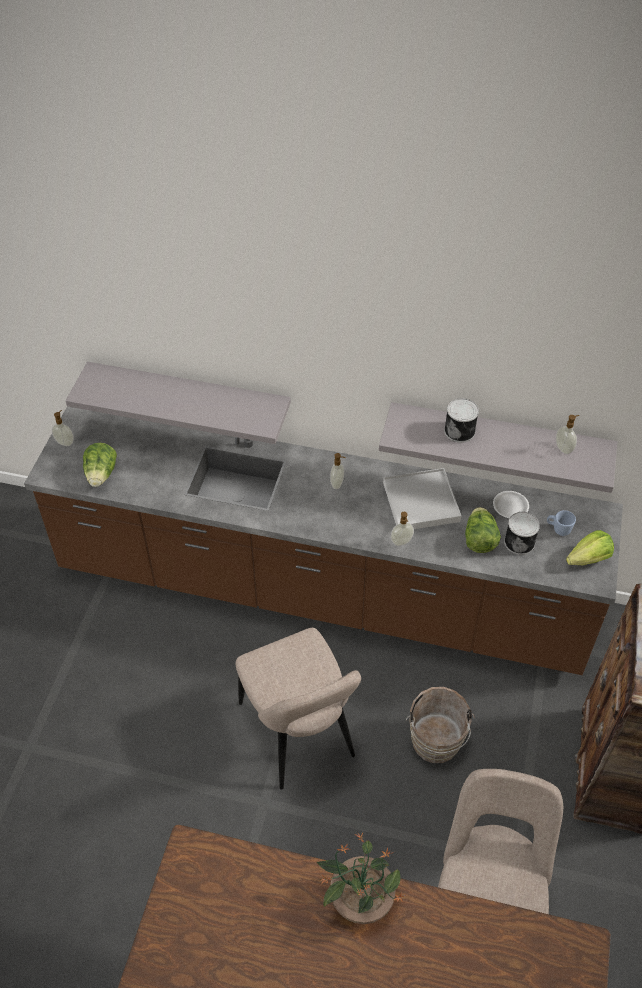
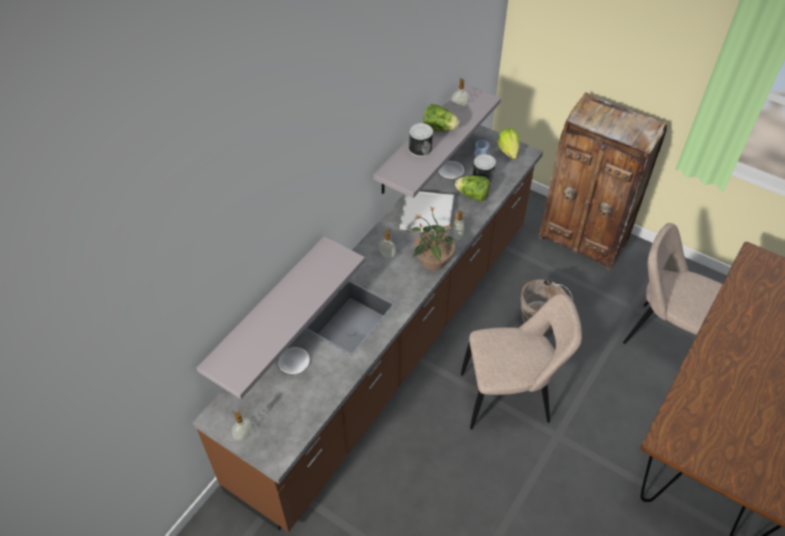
camera: 70 degrees left, 0 degrees up
lettuce [83,443,117,487] -> lettuce moved to [423,104,460,131]
potted plant [317,833,407,924] -> potted plant moved to [411,206,458,270]
none -> white plate [278,347,310,374]

